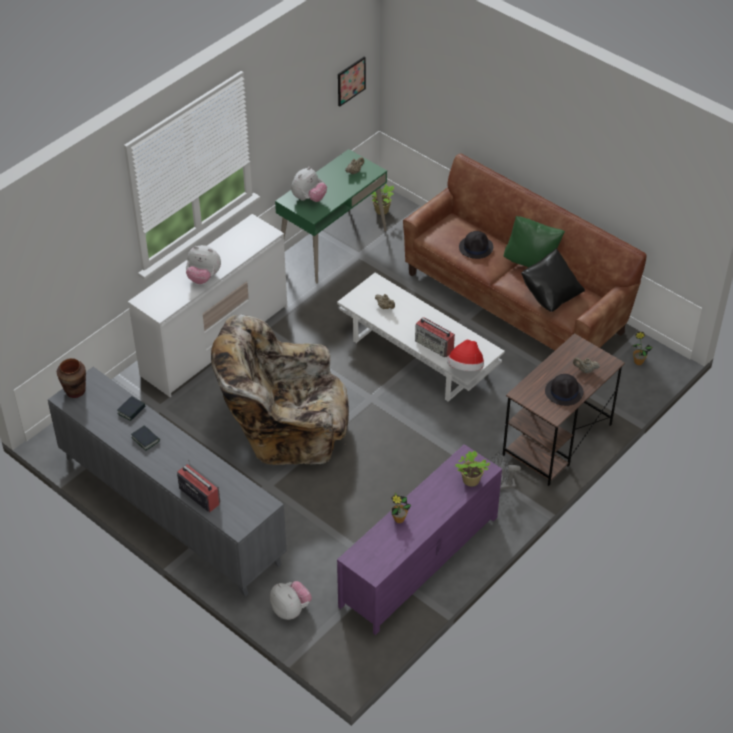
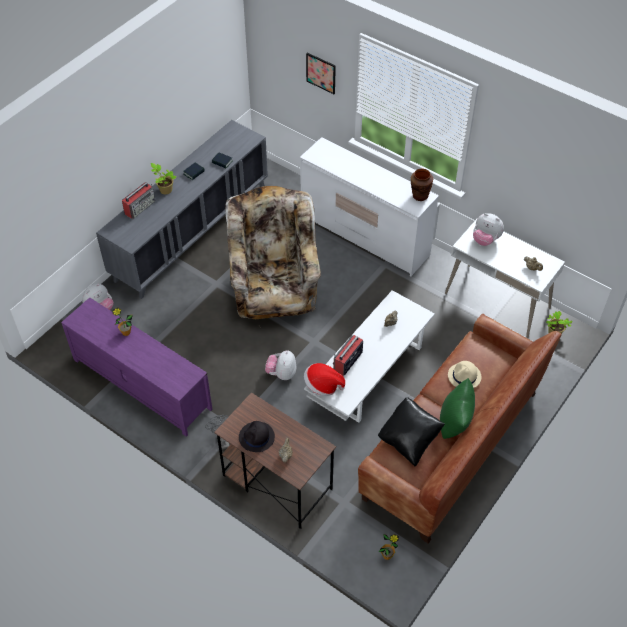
camera: 85 degrees right, 5 degrees up
brown vase [57,358,86,398] -> brown vase moved to [411,169,433,201]
plush toy [186,245,221,284] -> plush toy moved to [265,350,296,380]
green desk [275,149,387,284] -> white desk [445,218,565,338]
picture [338,56,366,107] -> picture moved to [306,53,336,94]
potted plant [455,450,490,486] -> potted plant moved to [151,163,176,194]
black hat [459,231,493,259] -> beige hat [448,361,481,388]

